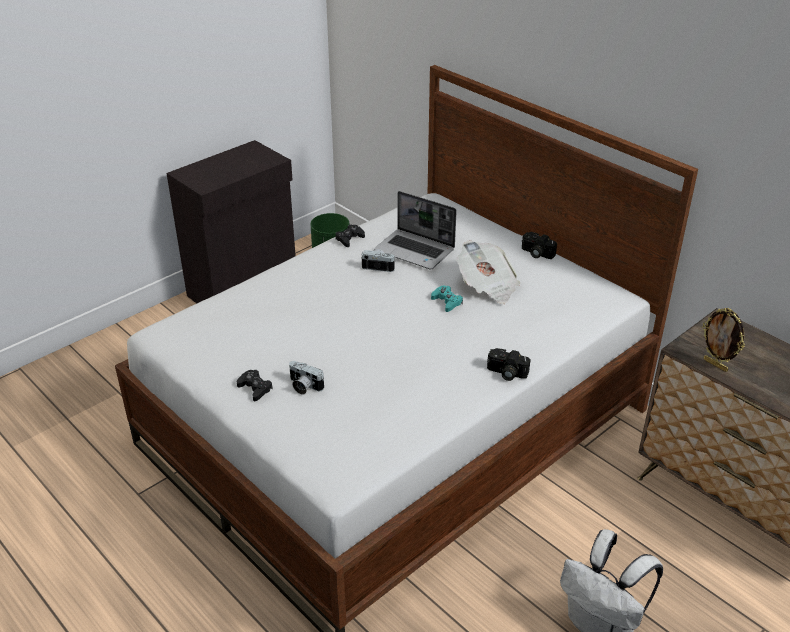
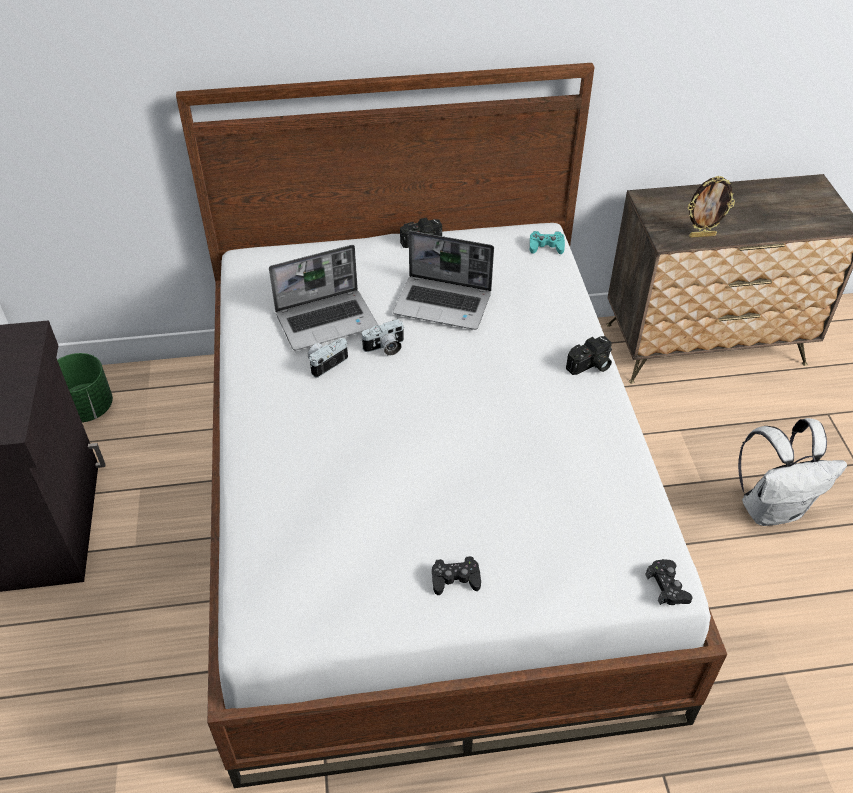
camera: 55 degrees left, 10 degrees up
camera [289,361,324,395] -> camera moved to [361,319,404,356]
black game controller [335,225,365,247] -> black game controller moved to [645,559,693,605]
turquoise game controller [431,286,463,312] -> turquoise game controller moved to [530,231,565,254]
newspaper [456,240,520,304] -> laptop [393,231,494,330]

